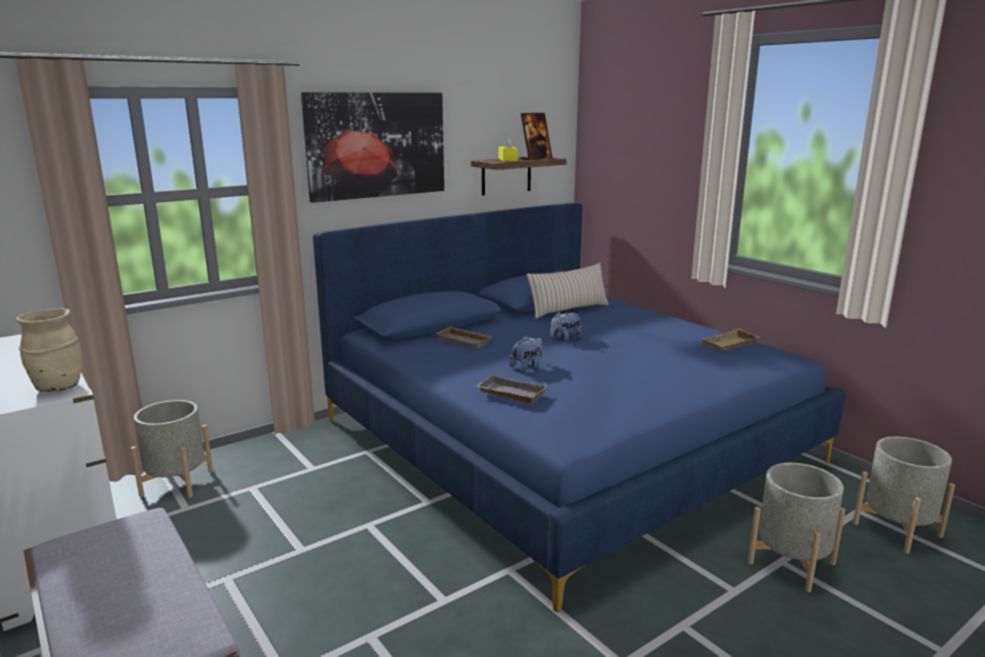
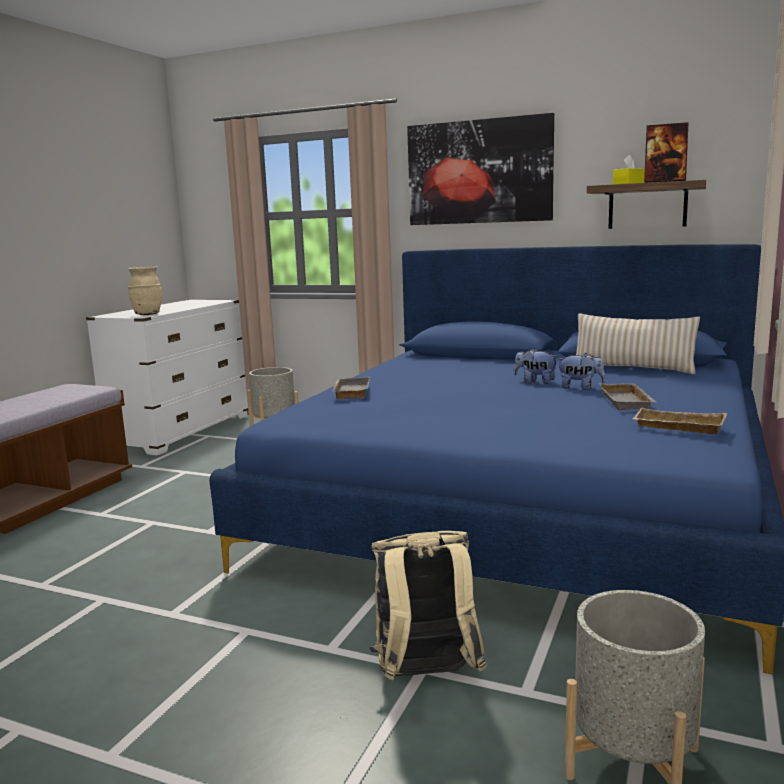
camera: 60 degrees right, 5 degrees down
grey tray [435,327,492,349] -> grey tray moved to [599,383,656,410]
plush toy [509,336,543,372] -> plush toy moved to [557,353,606,390]
grey planter [748,463,845,592] -> beige backpack [369,531,487,680]

